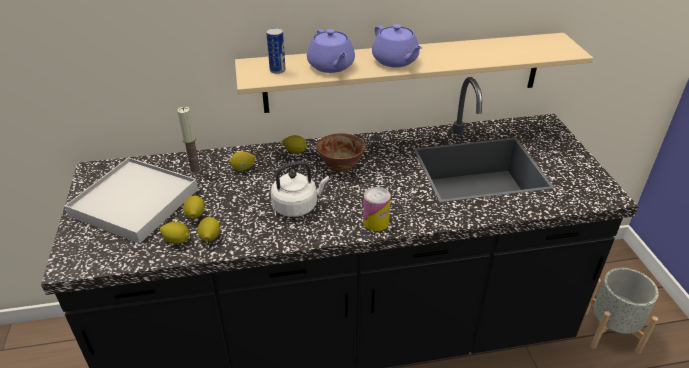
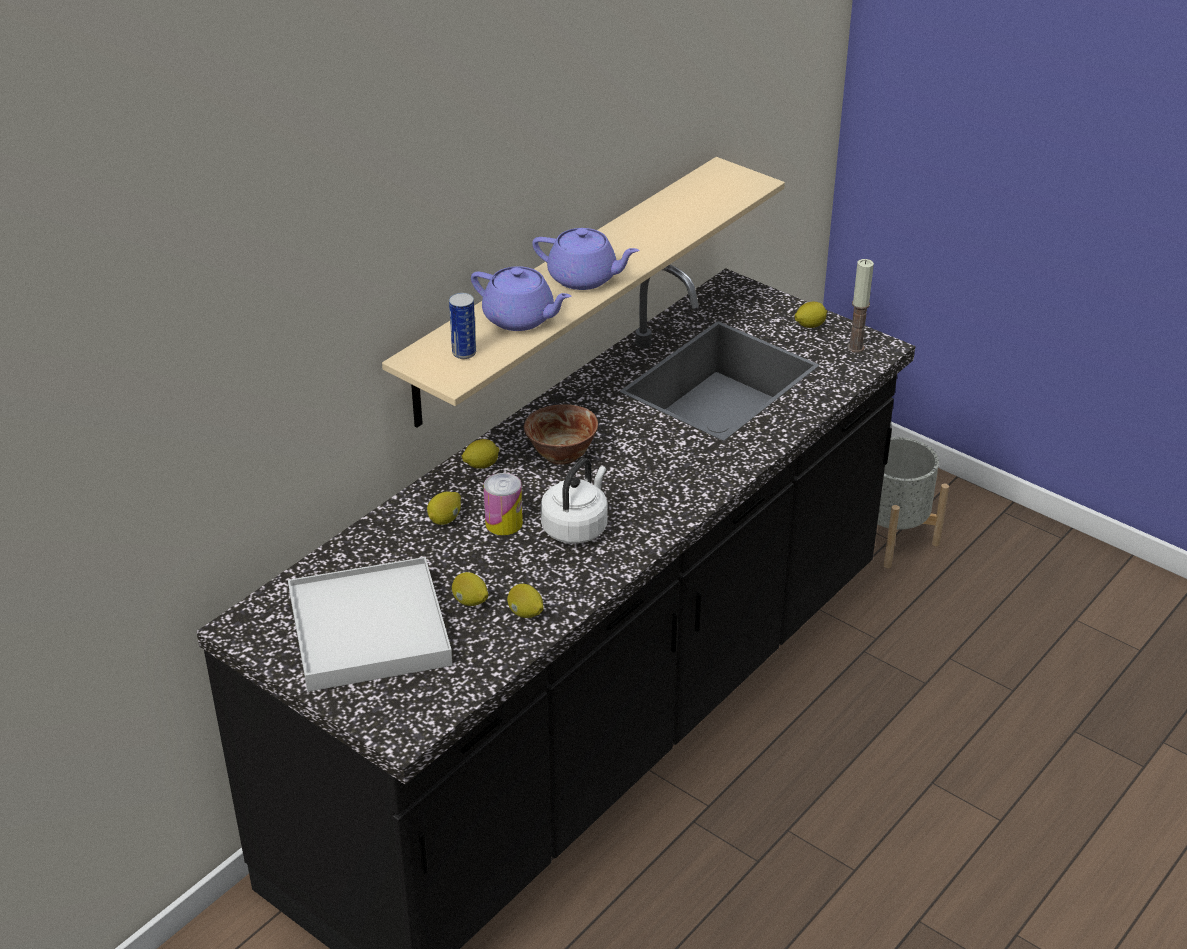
camera: 40 degrees left, 0 degrees up
lemon [160,222,189,244] -> lemon moved to [794,301,827,328]
candle [177,107,202,174] -> candle moved to [847,259,874,353]
can [363,187,391,231] -> can moved to [483,473,523,535]

